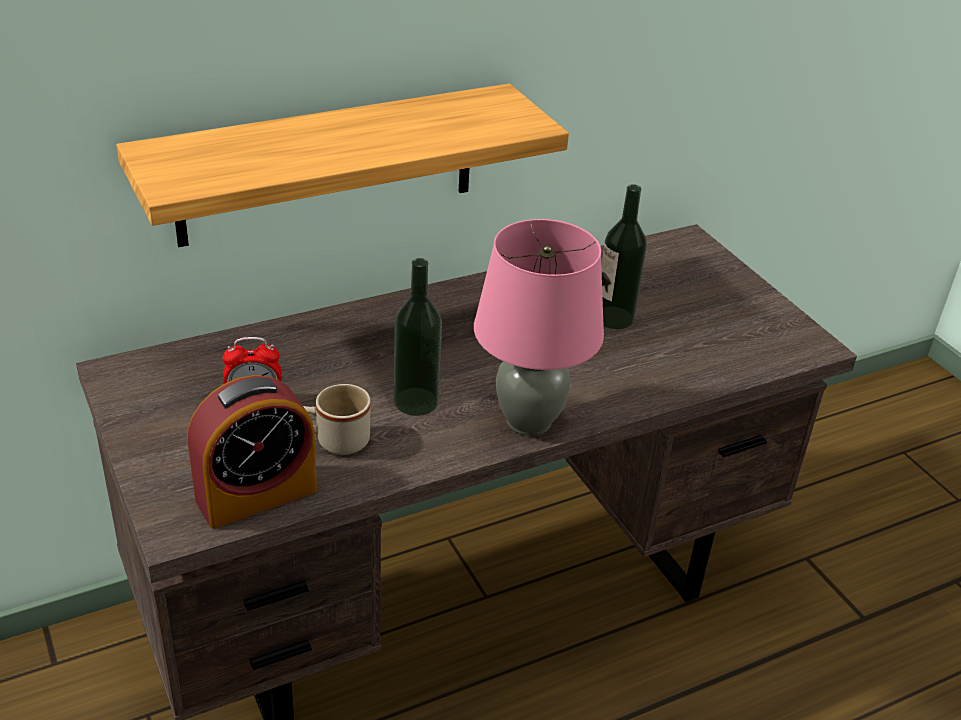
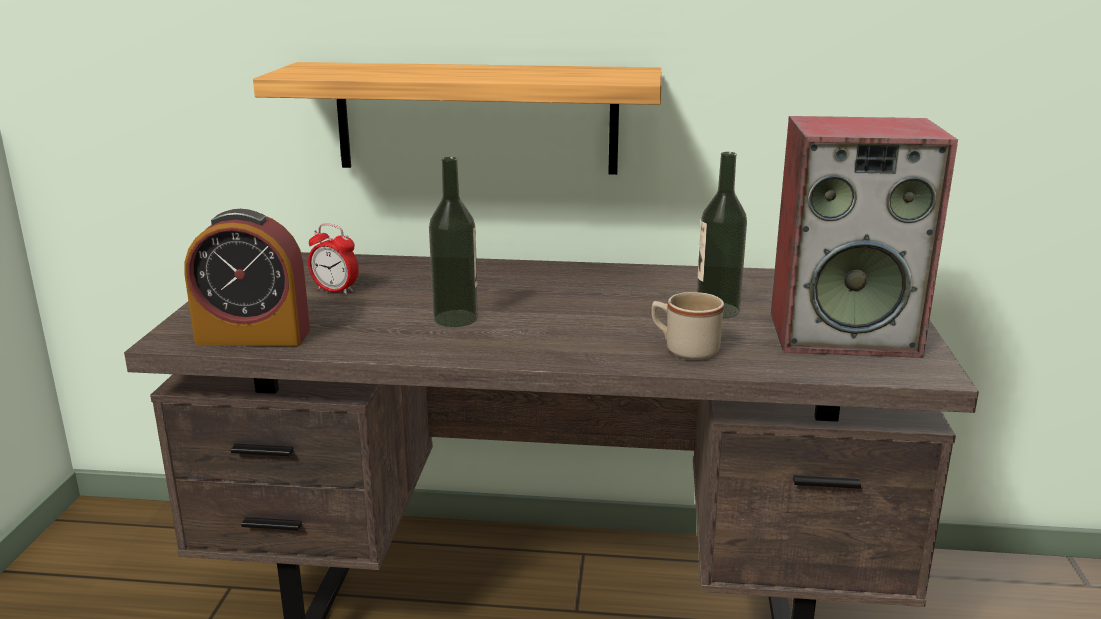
camera: 35 degrees right, 15 degrees down
beige mug [303,384,371,455] -> beige mug moved to [651,292,724,360]
pink table lamp [474,219,604,436] -> none
none -> speaker [771,116,958,358]

